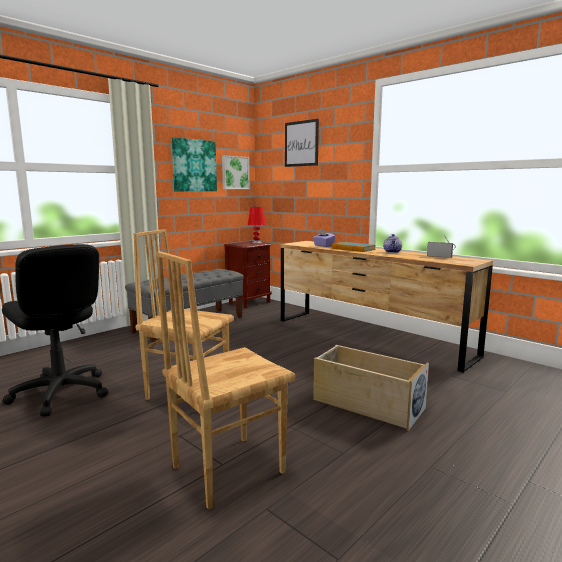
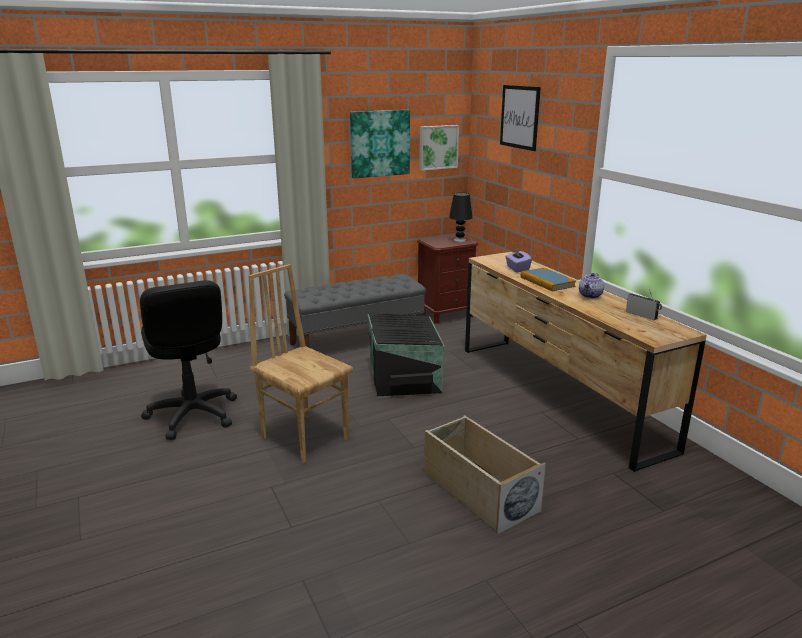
camera: 20 degrees right, 10 degrees up
brown chair [157,251,295,510] -> none
red table lamp [248,207,266,243] -> black table lamp [449,193,473,242]
none -> black storage box [368,314,445,398]

